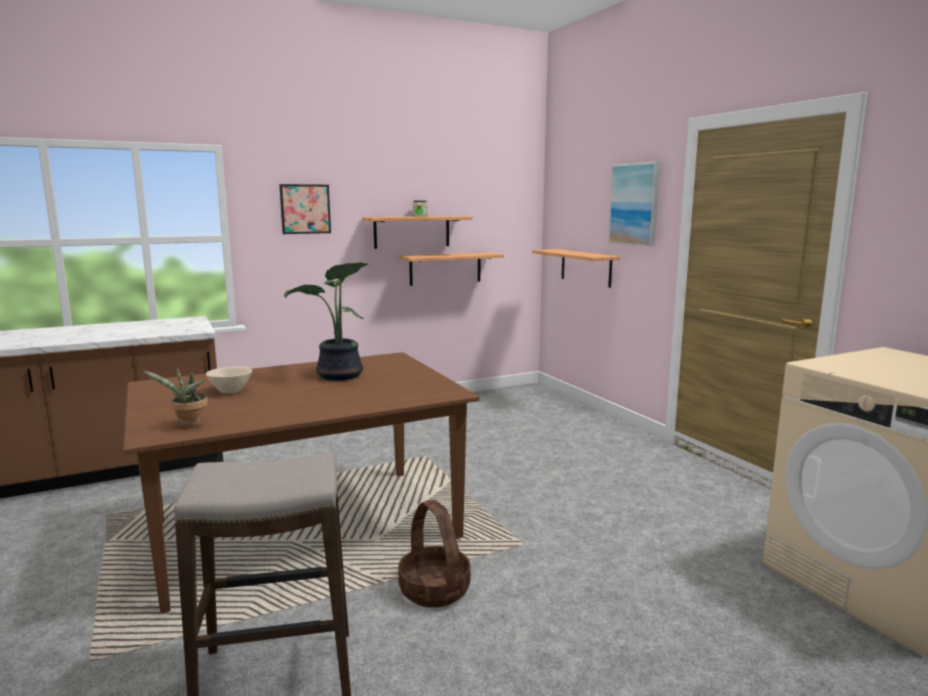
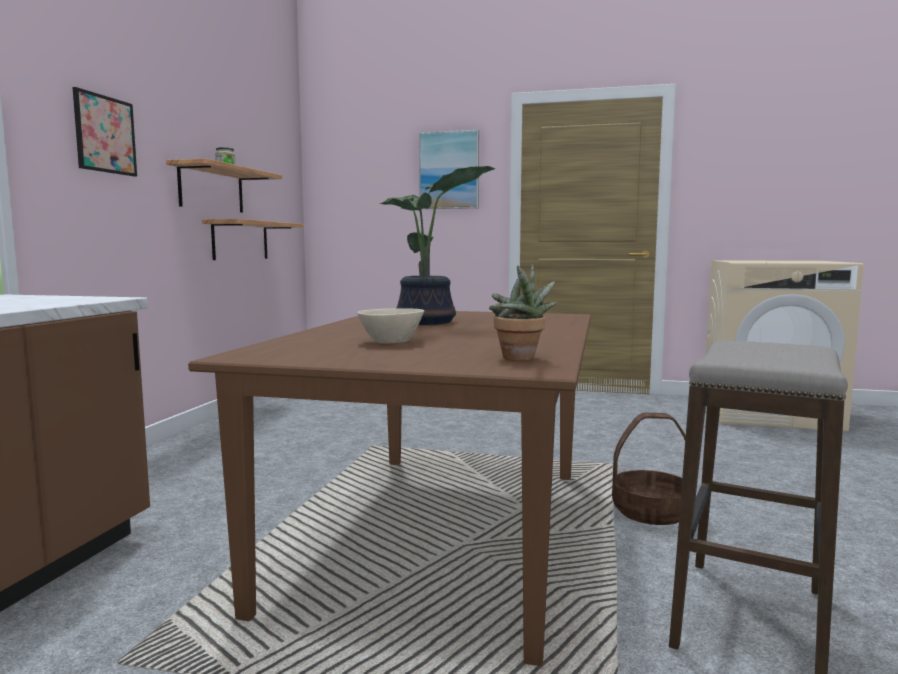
camera: 50 degrees left, 5 degrees down
shelf [532,249,620,288] -> none

